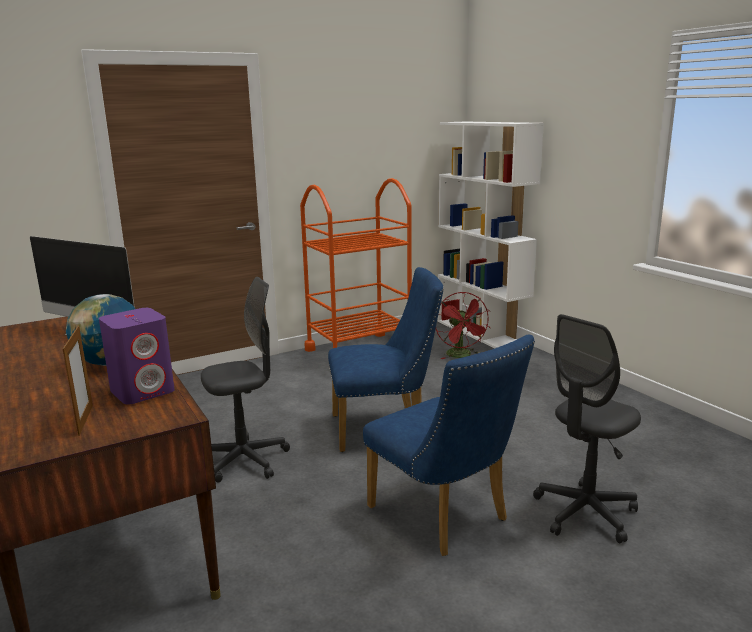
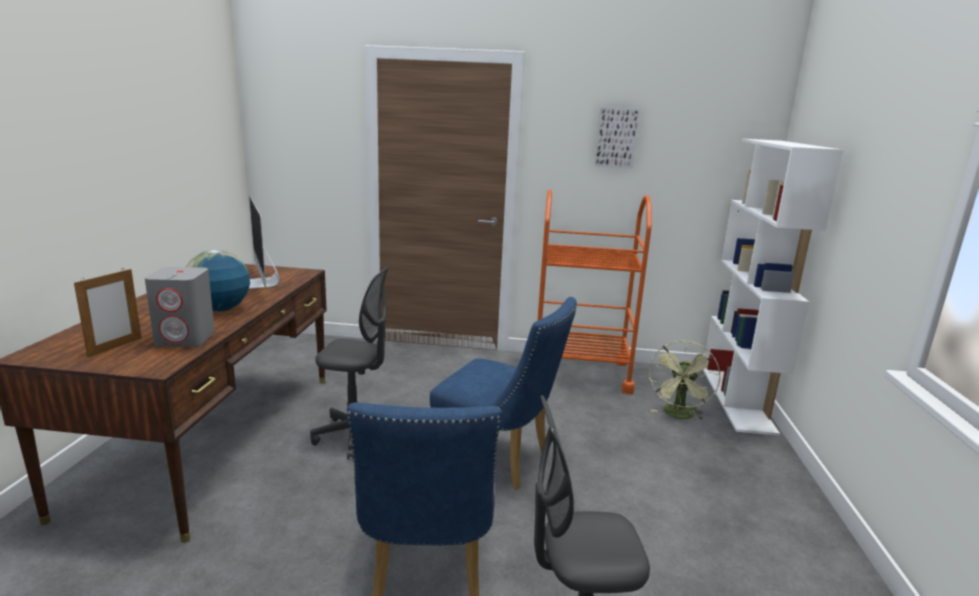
camera: 35 degrees right, 0 degrees up
purple speaker [99,308,175,405] -> grey speaker [145,267,215,347]
red fan [436,292,490,359] -> green fan [649,341,720,420]
none -> picture [595,107,640,169]

